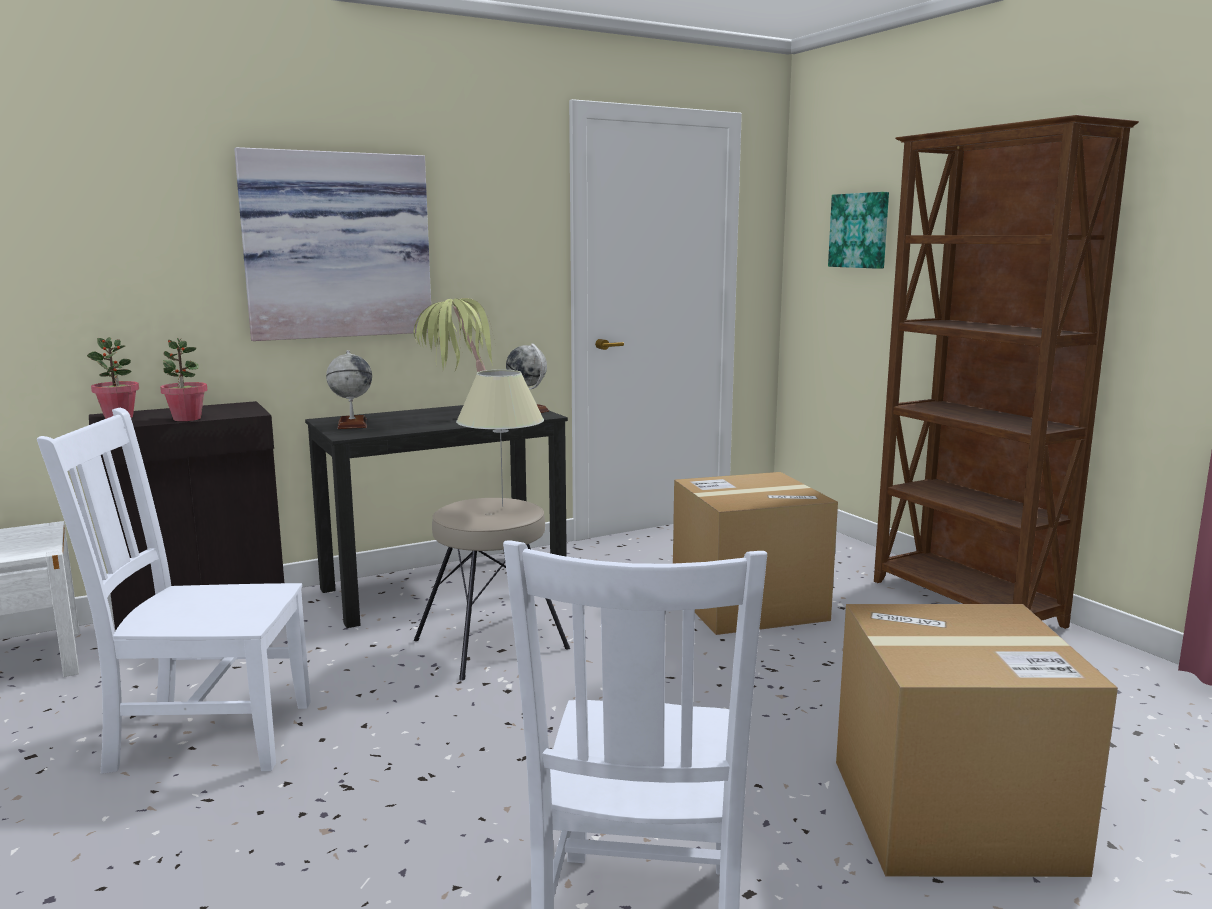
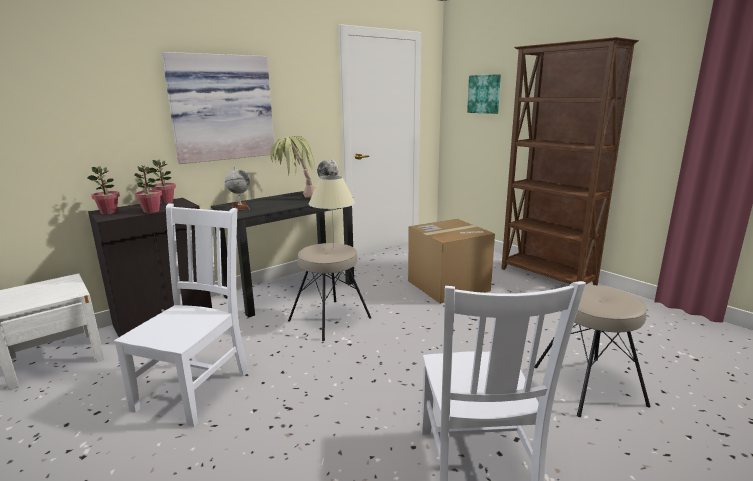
camera: 10 degrees left, 5 degrees up
white chair [37,408,311,774] -> white chair turned 120 degrees clockwise [114,203,249,427]
cardboard box [836,604,1118,877] -> beige stool [534,285,651,417]
none -> potted plant [148,160,176,204]

